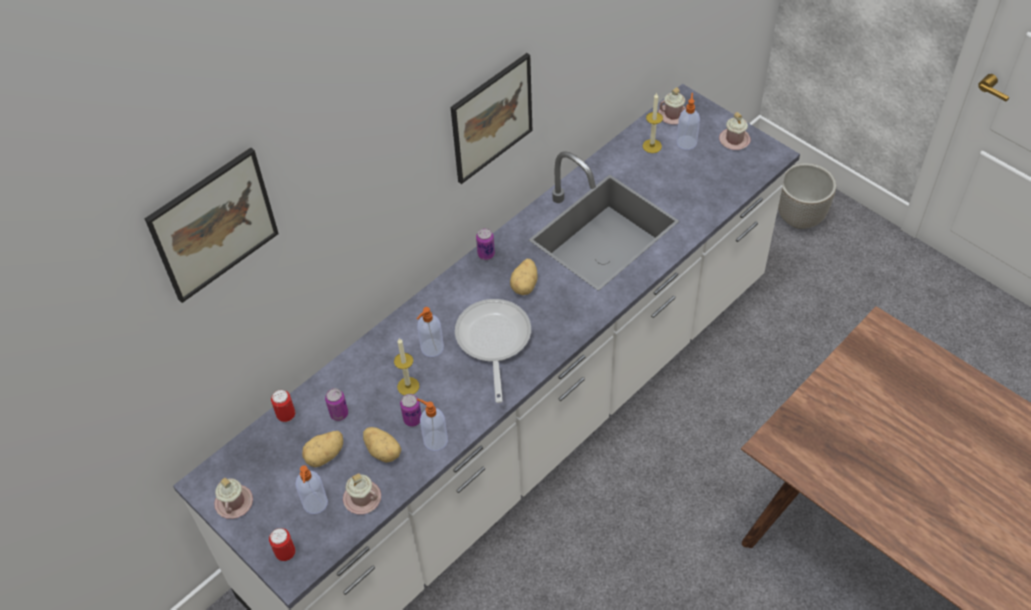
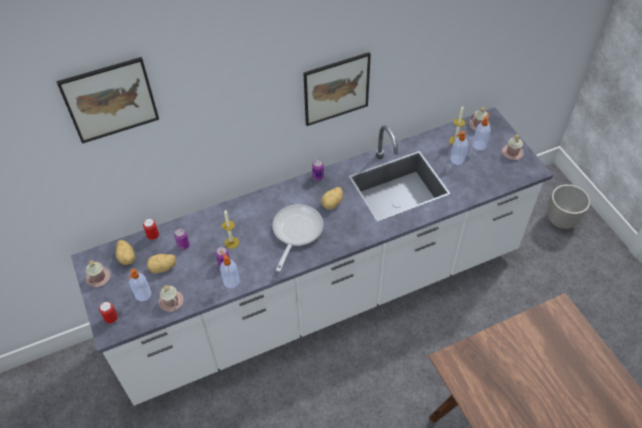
camera: 20 degrees right, 0 degrees up
potato [363,427,401,463] -> potato moved to [115,240,135,265]
soap dispenser [416,307,444,357] -> soap dispenser moved to [450,131,468,165]

